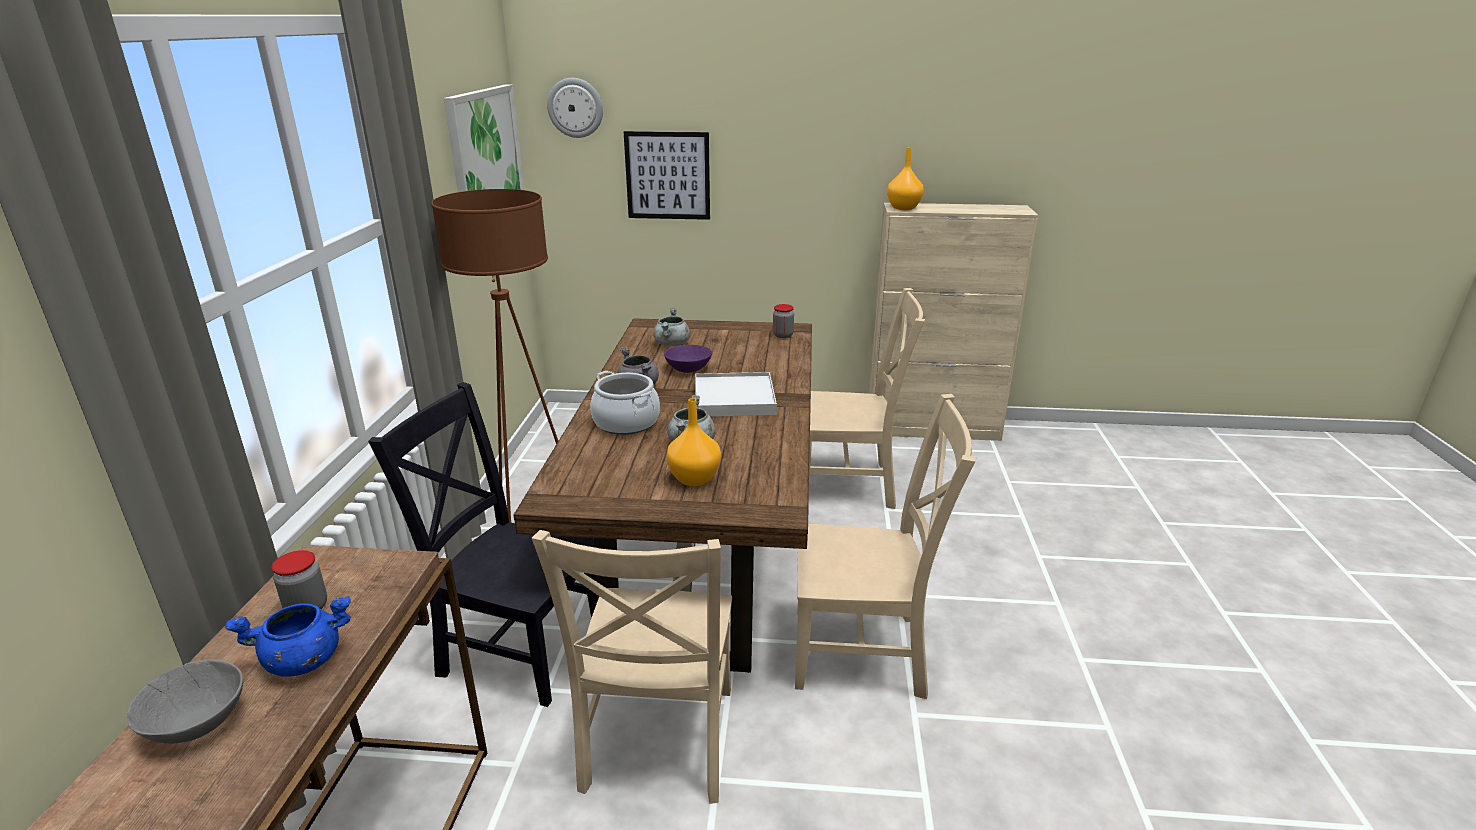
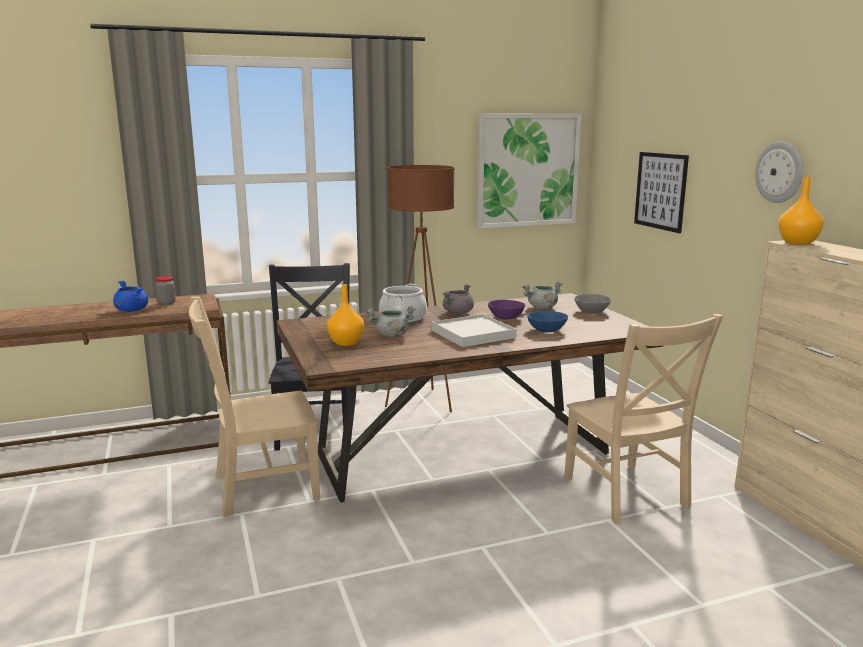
camera: 65 degrees right, 10 degrees down
grey bowl [127,659,243,744] -> grey bowl moved to [574,294,611,314]
wall clock [547,78,603,138] -> wall clock moved to [755,142,803,203]
jar [773,304,794,338] -> none
beige chair [795,394,976,699] -> none
none -> blue bowl [527,311,568,332]

